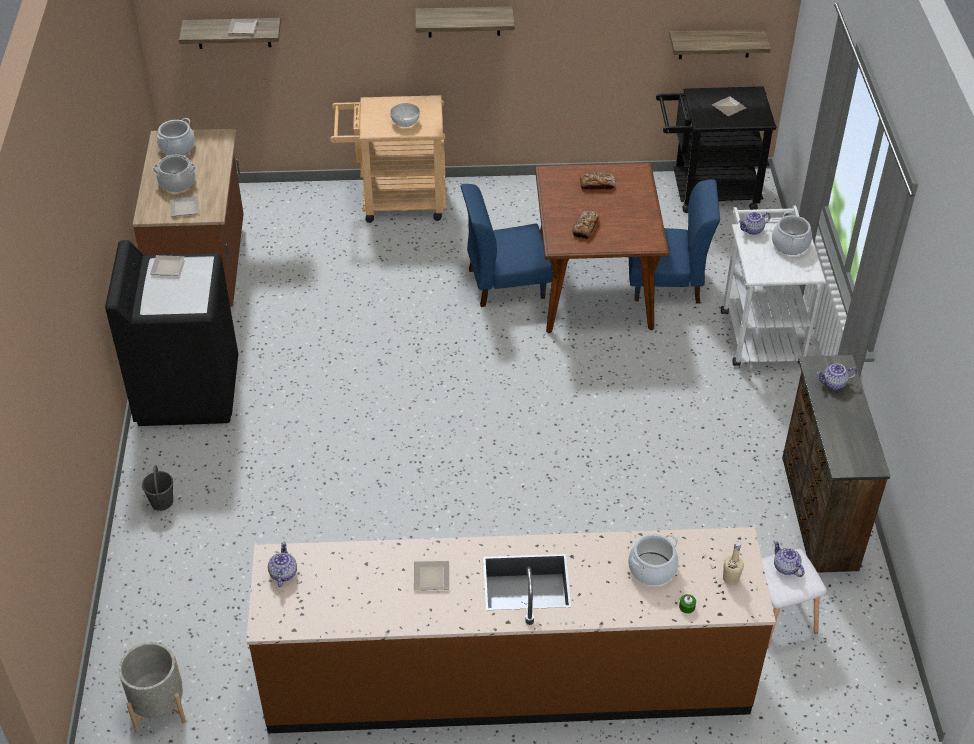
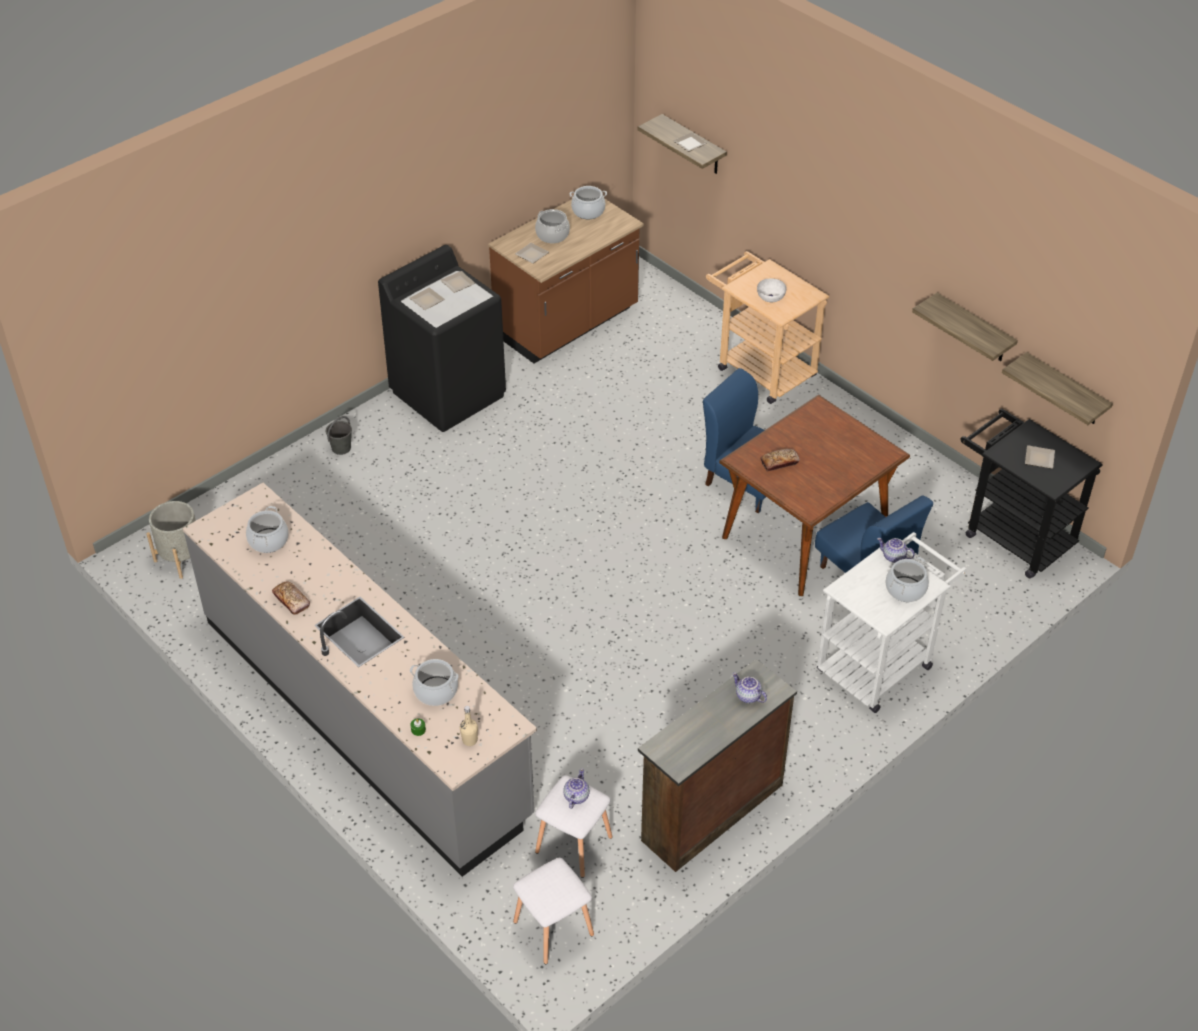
camera: 50 degrees right, 0 degrees up
brown counter [246,527,776,734] -> grey counter [182,483,537,877]
teapot [268,542,297,587] -> none
plate [414,561,449,590] -> plate moved to [410,287,445,310]
shelf [415,6,515,38] -> shelf moved to [912,293,1018,361]
bread [580,172,615,190] -> bread moved to [272,581,310,615]
none -> cooking pot [246,506,289,553]
none -> white stool [513,858,594,964]

